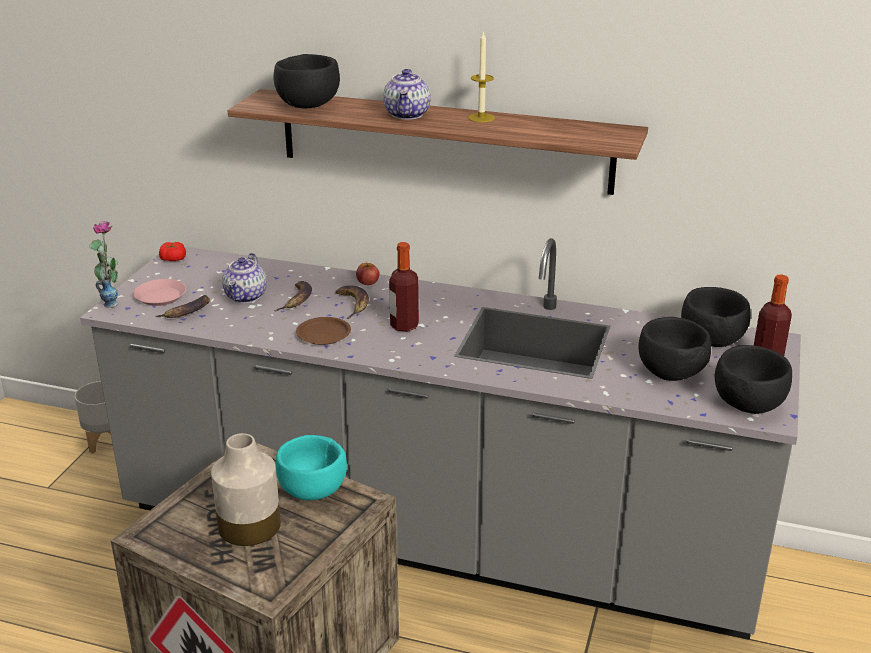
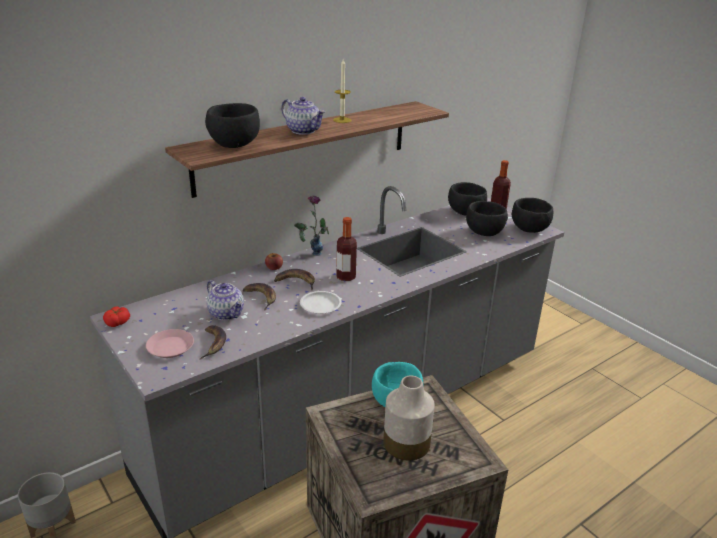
camera: 55 degrees left, 0 degrees up
vase [89,221,118,308] -> vase moved to [294,195,329,256]
brown plate [296,317,351,345] -> white plate [300,291,342,314]

